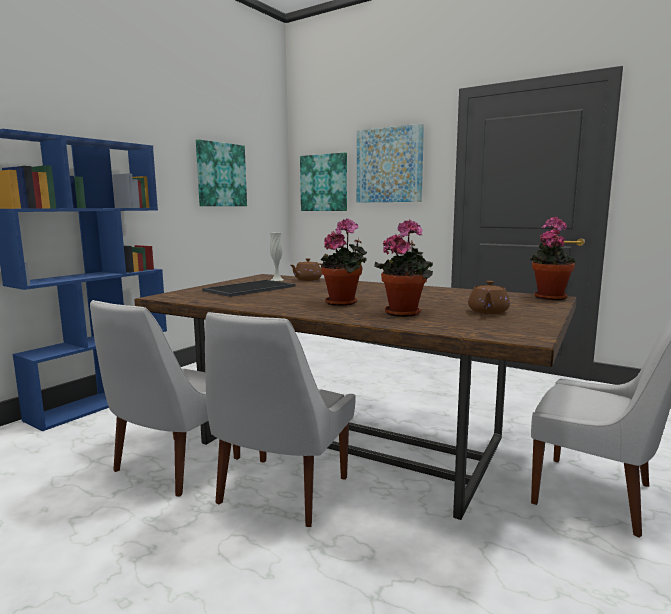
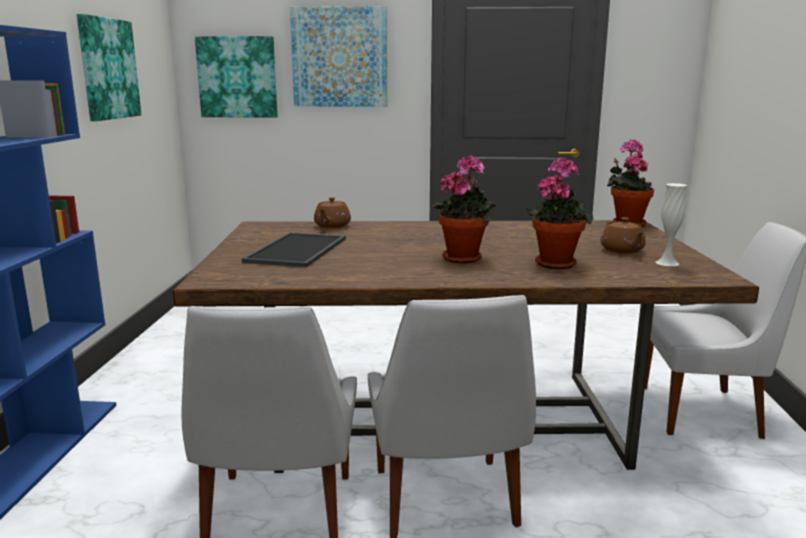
camera: 30 degrees left, 5 degrees up
white vase [270,232,283,281] -> white vase moved to [655,183,688,266]

